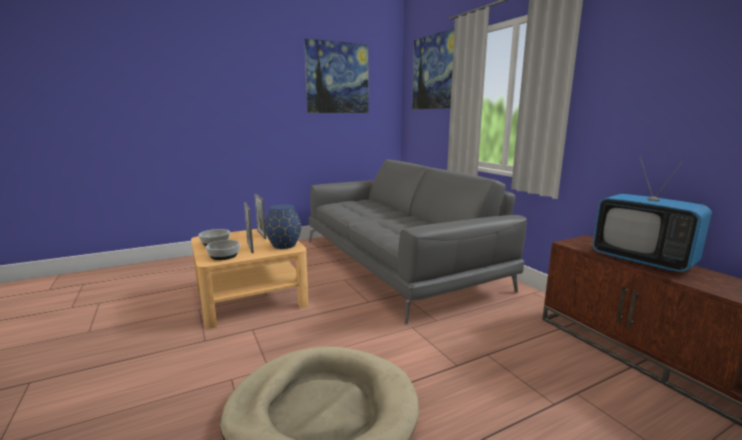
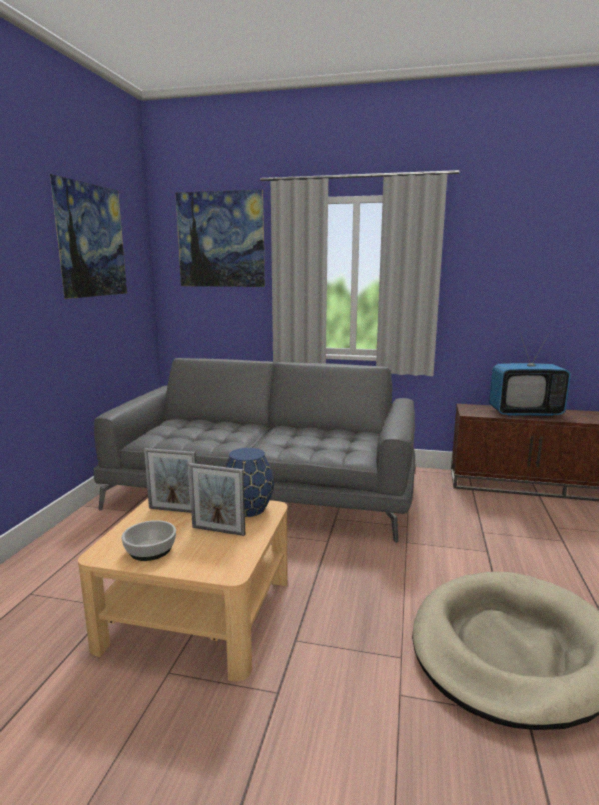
camera: 50 degrees left, 0 degrees up
bowl [206,240,240,260] -> none

